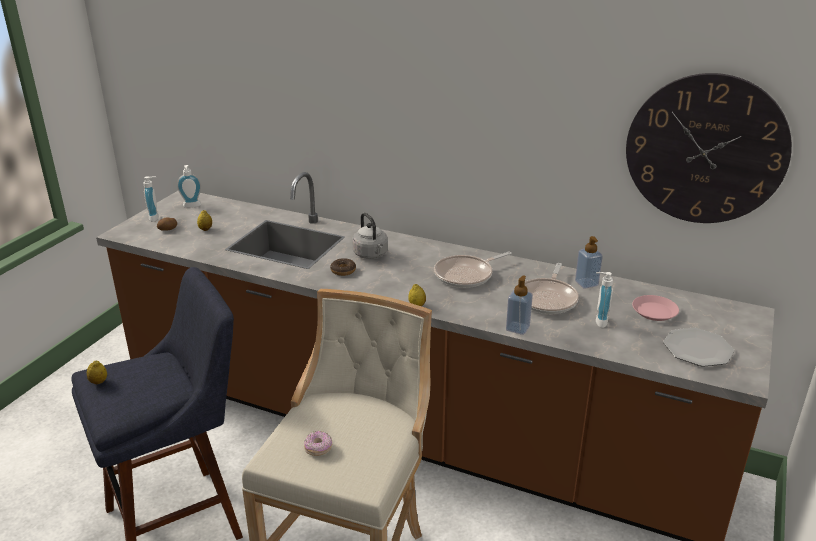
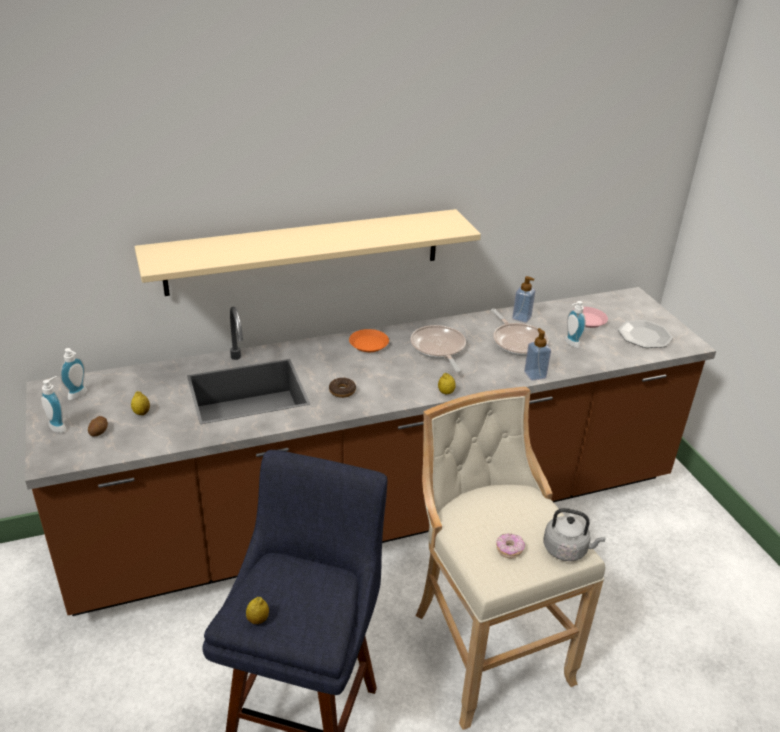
camera: 45 degrees left, 5 degrees up
grey kettle [352,212,388,259] -> grey kettle moved to [543,508,605,561]
frying pan [434,251,512,288] -> frying pan turned 150 degrees clockwise [410,325,466,372]
wall clock [626,73,792,223] -> none
none -> beige shelf [134,209,481,296]
none -> orange plate [349,329,389,352]

